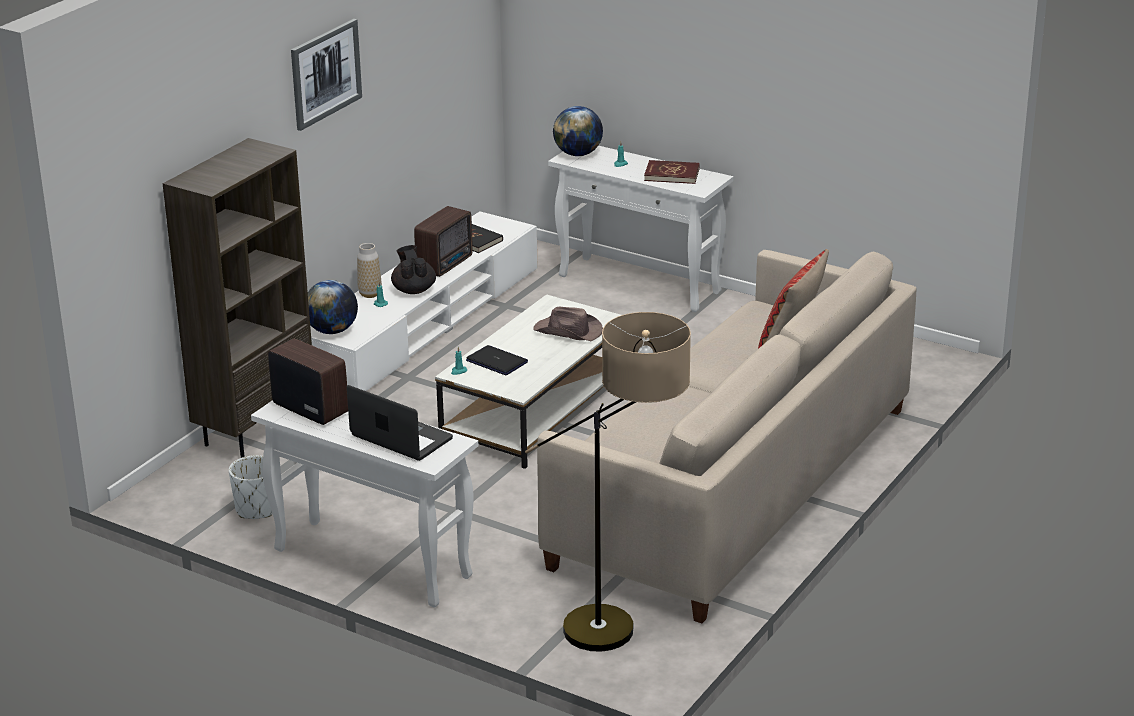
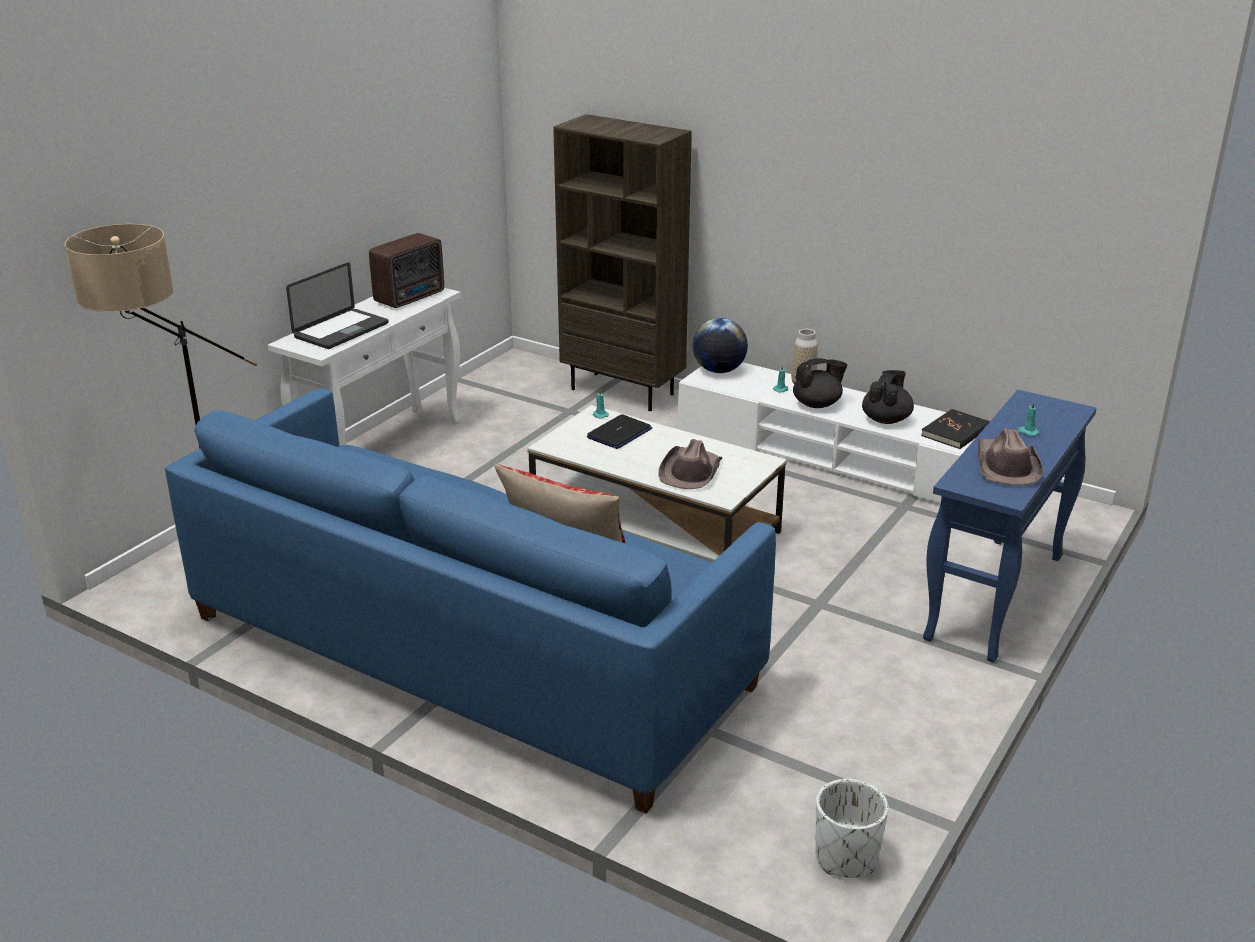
camera: 90 degrees right, 0 degrees up
white planter [229,455,273,519] -> white planter moved to [815,779,888,878]
picture [291,19,362,131] -> none
radio [414,206,473,277] -> black teapot [862,370,914,424]
beige sofa [537,250,916,623] -> blue sofa [165,388,776,813]
white console table [548,146,733,312] -> blue console table [923,390,1097,662]
globe [553,106,603,156] -> none
red book [644,160,700,184] -> brown hat [978,428,1043,486]

